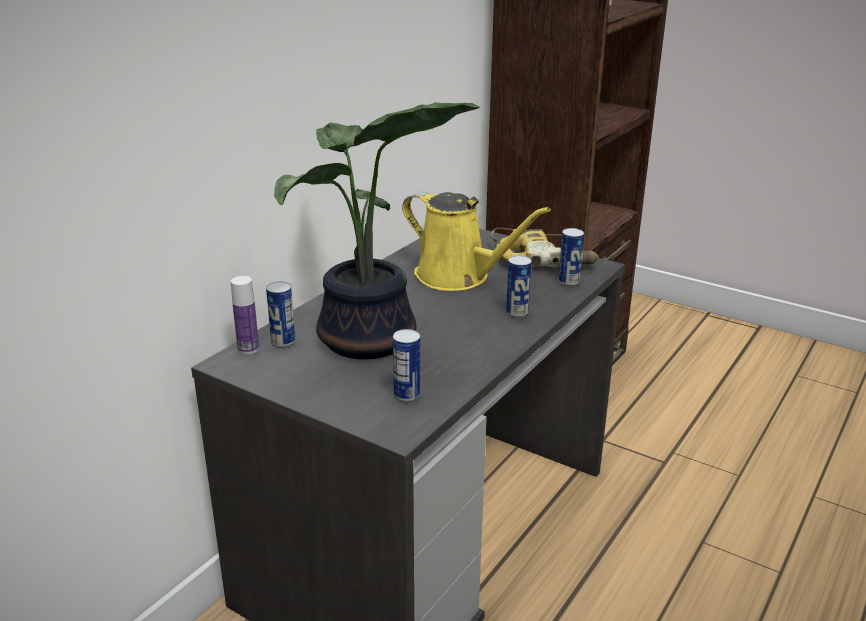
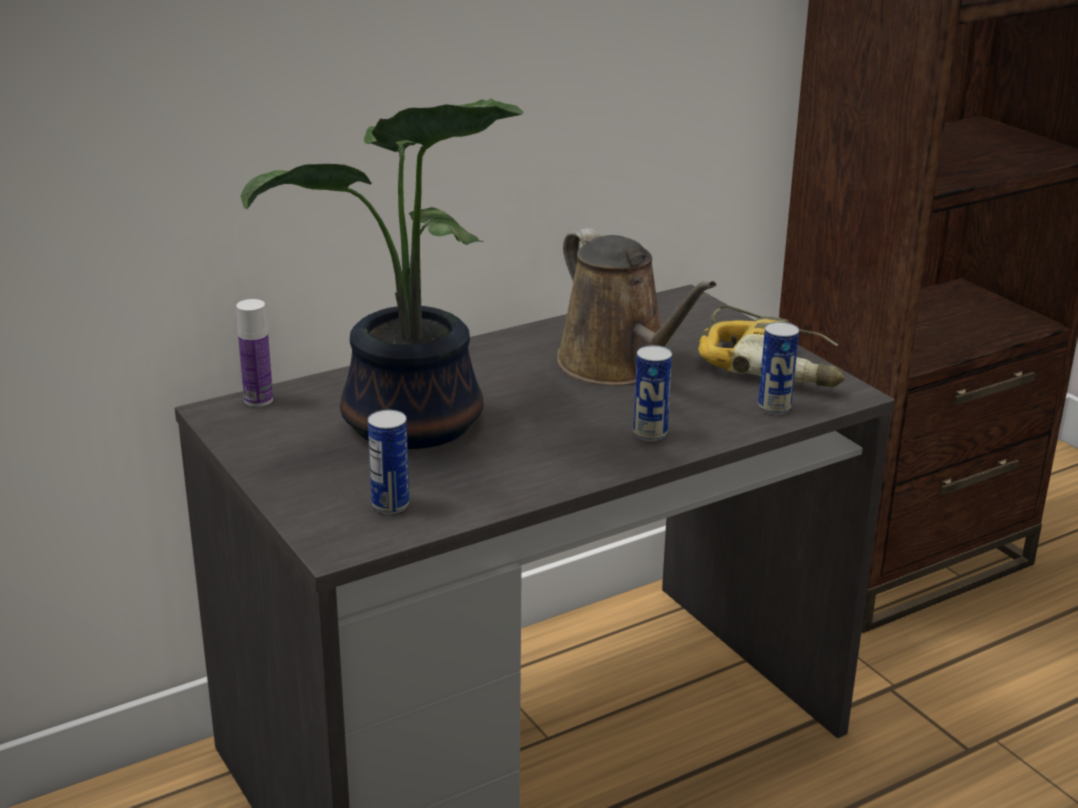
camera: 25 degrees right, 0 degrees up
can [266,282,295,348] -> none
yellow watering can [402,191,550,291] -> brown watering can [557,228,716,386]

